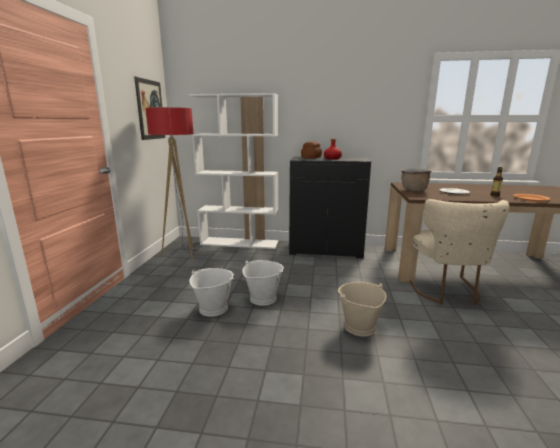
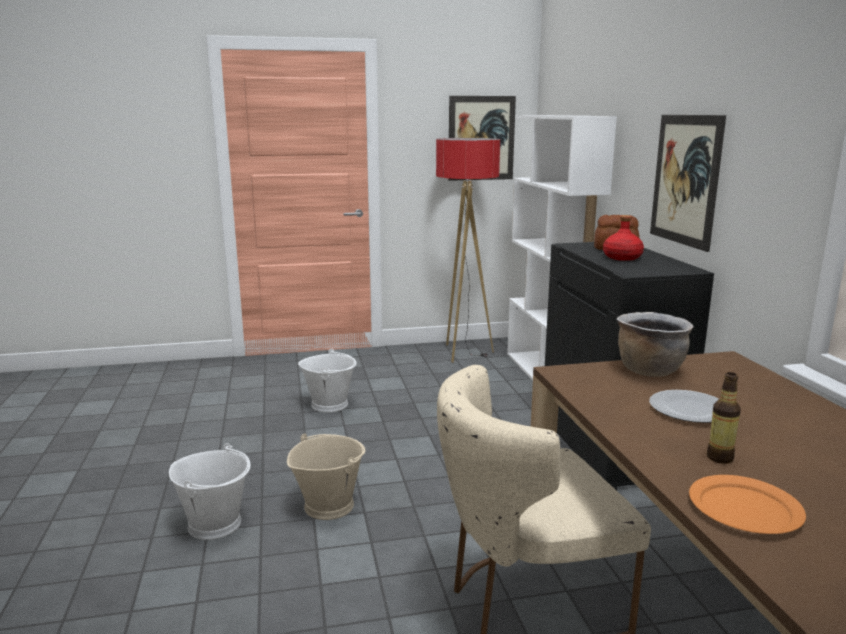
camera: 70 degrees right, 0 degrees up
white bucket [242,260,284,306] -> white bucket moved to [169,443,250,540]
none -> picture [650,115,726,252]

